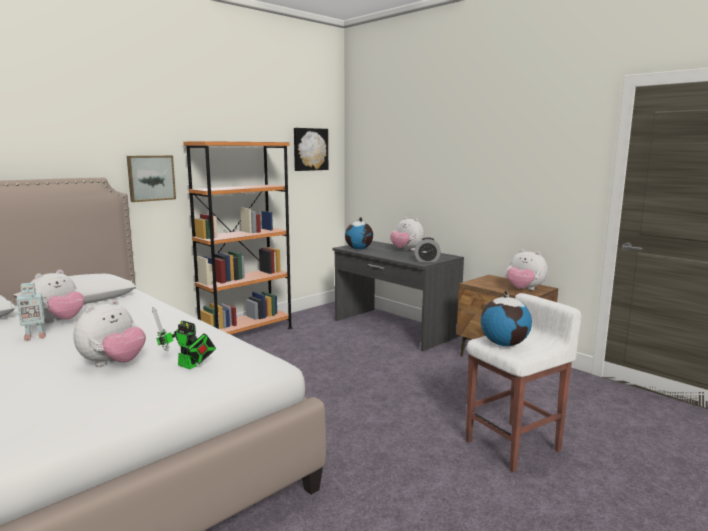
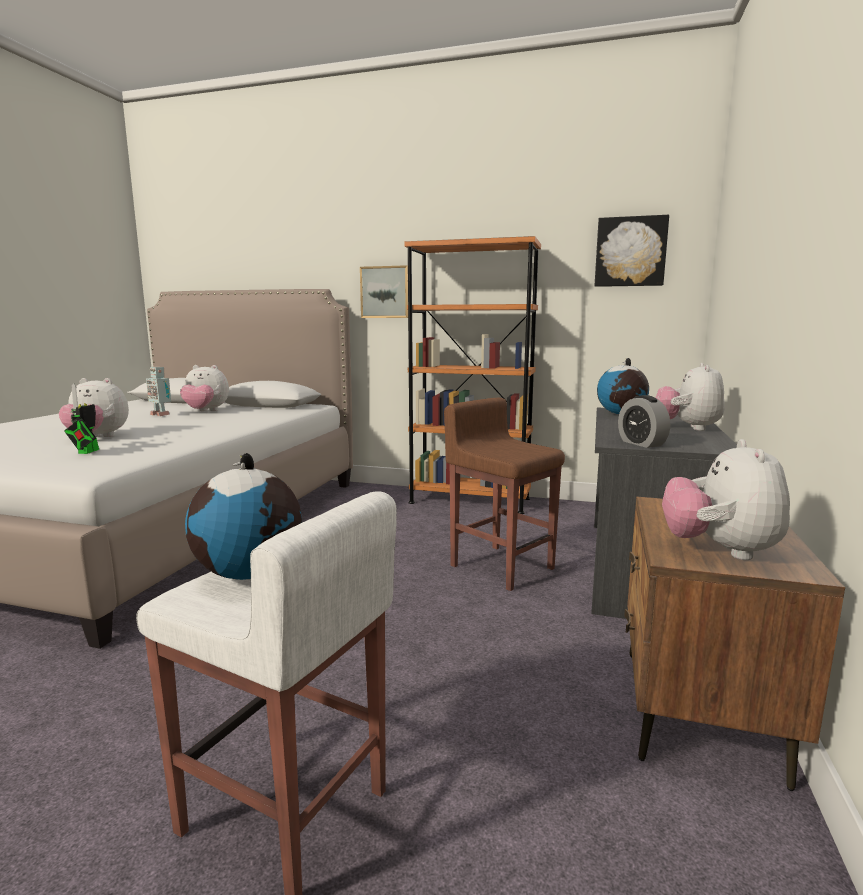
camera: 60 degrees right, 0 degrees up
none -> brown stool [444,397,565,591]

